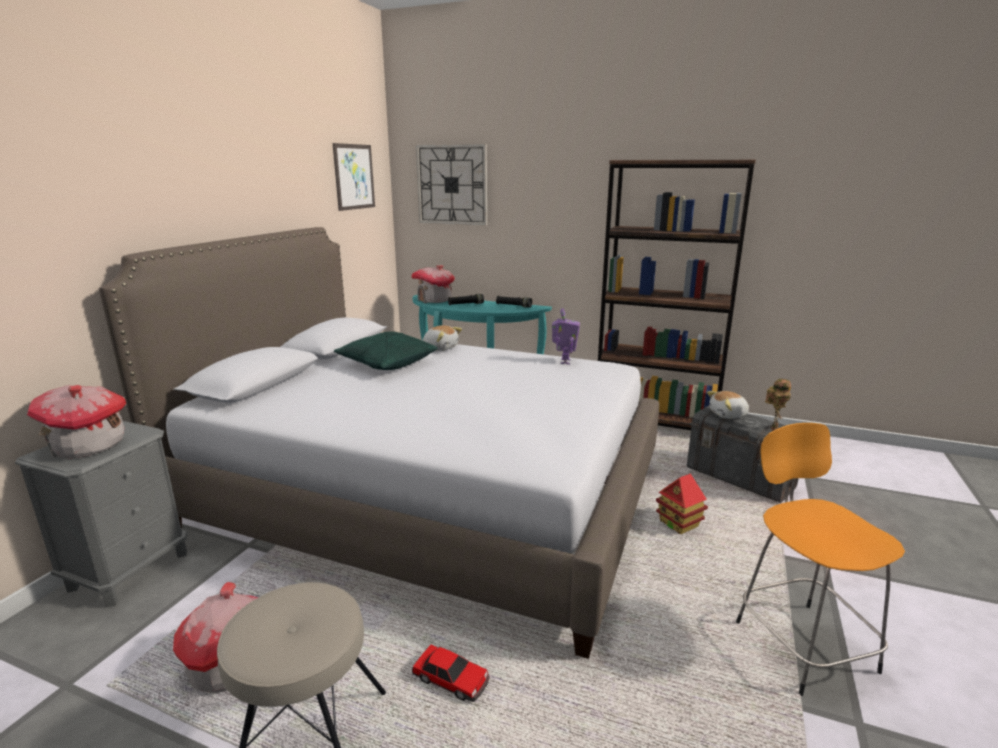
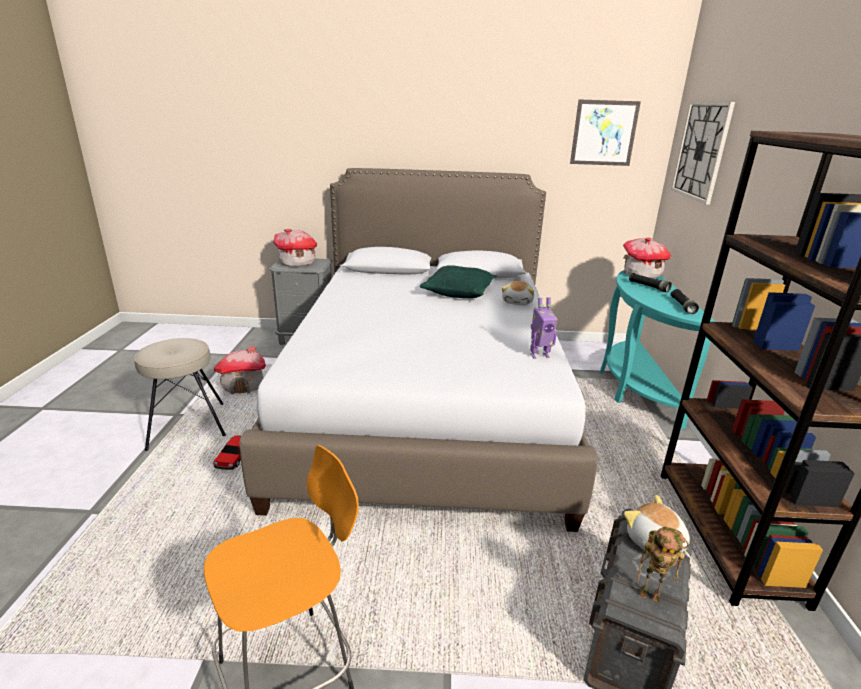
camera: 70 degrees right, 5 degrees up
toy house [656,474,708,534] -> none

